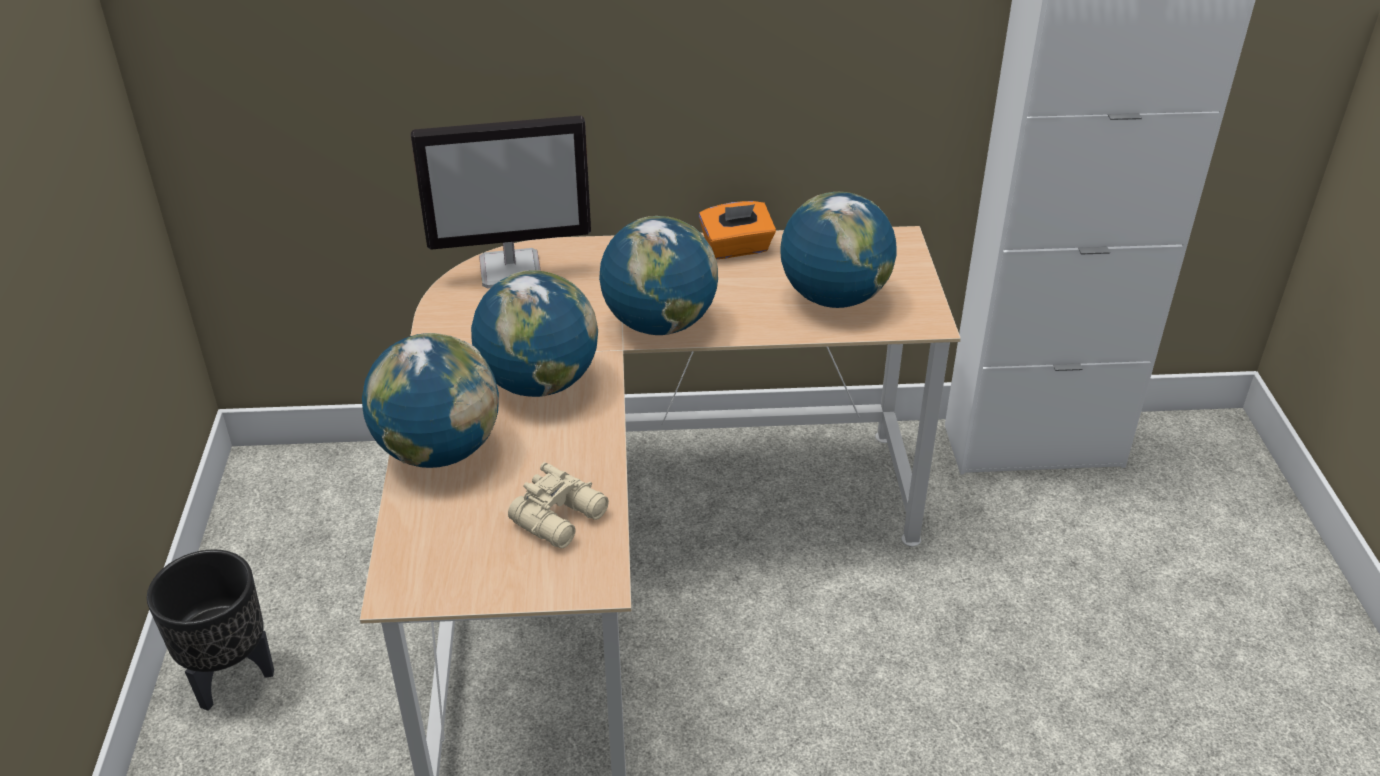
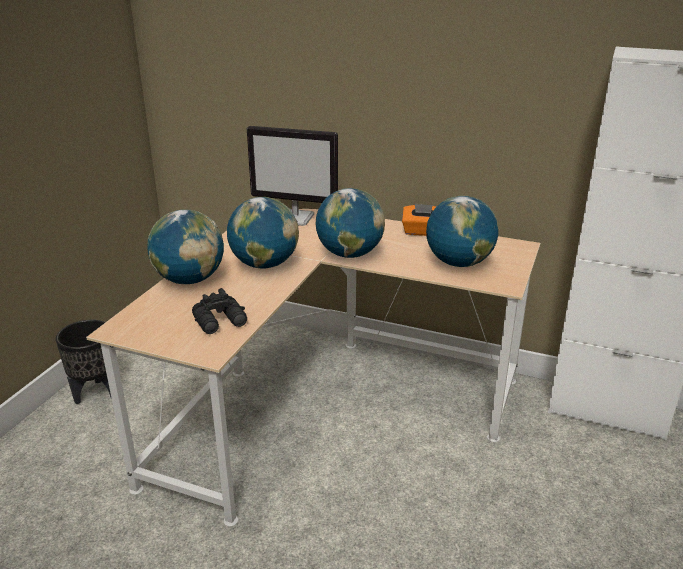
camera: 25 degrees right, 10 degrees down
beige binoculars [508,462,609,548] -> black binoculars [192,288,247,334]

